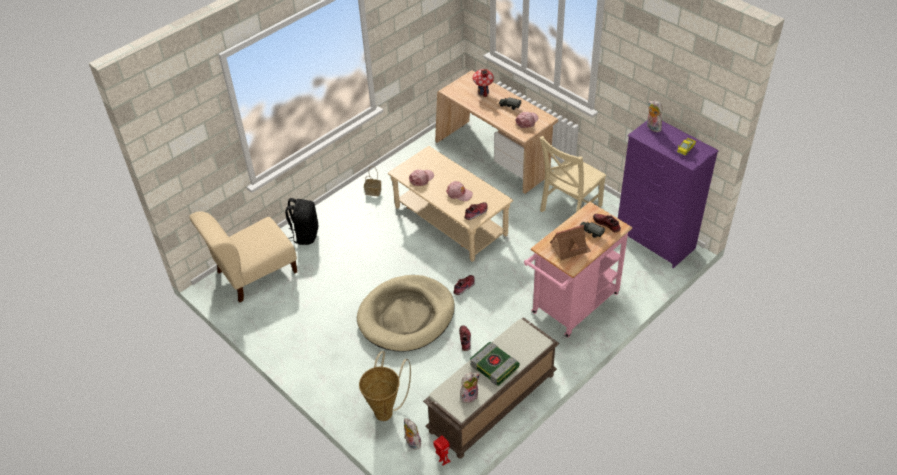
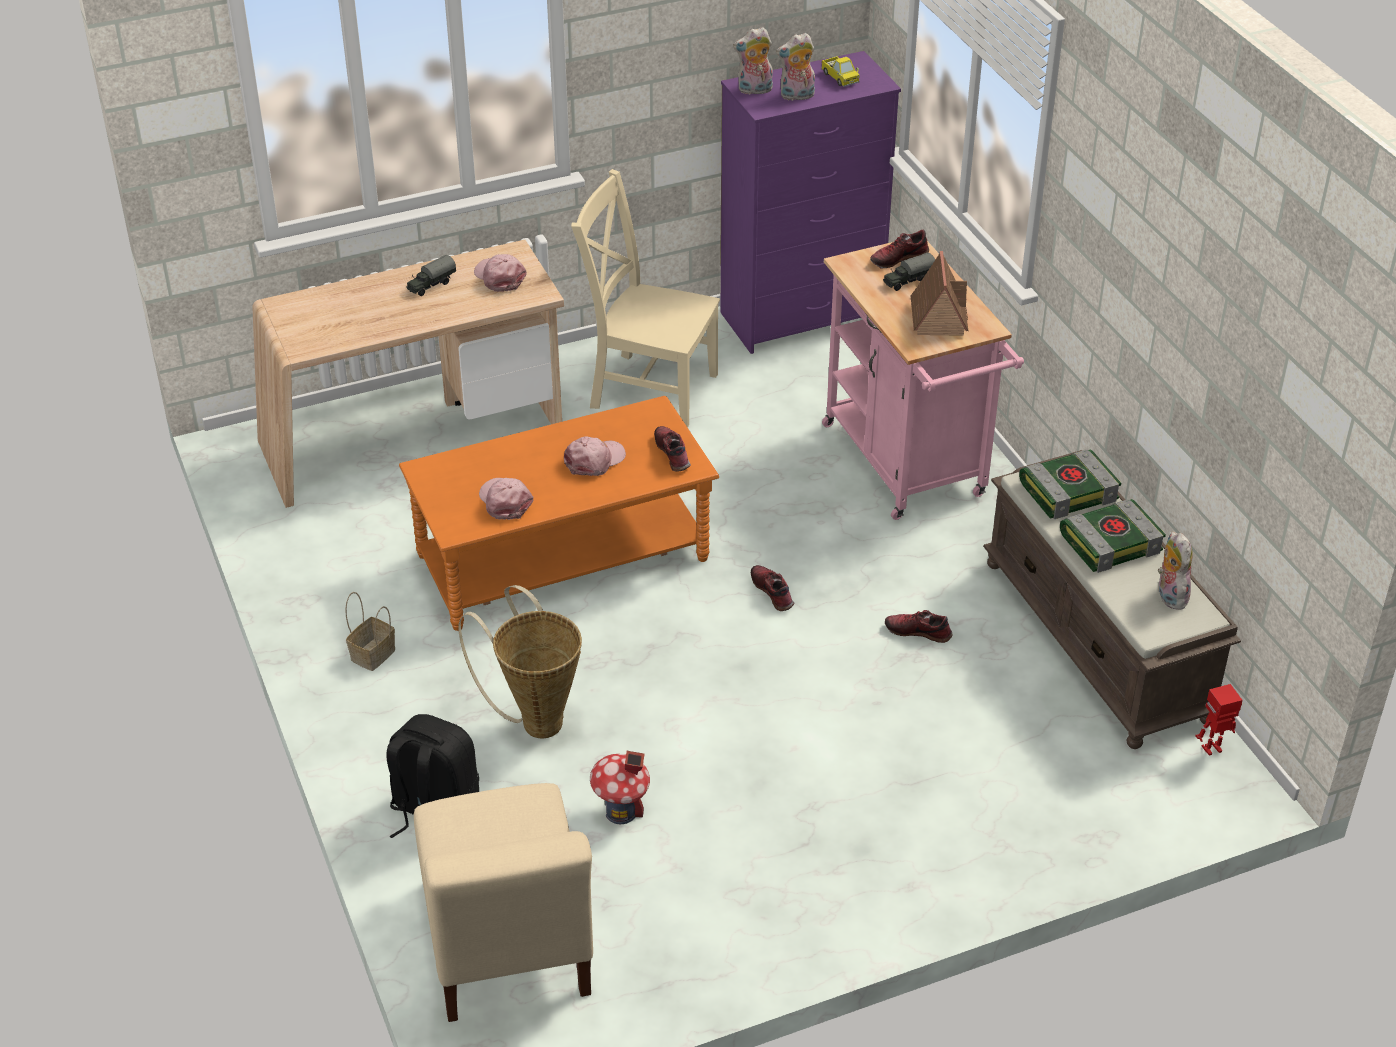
camera: 70 degrees left, 5 degrees down
beige dog bed [357,275,455,352] -> none
basket [359,351,411,421] -> basket moved to [458,585,582,738]
beige coffee table [388,146,513,262] -> orange coffee table [399,396,719,631]
plush toy [404,418,421,450] -> plush toy moved to [776,33,815,101]
toy house [472,69,494,97] -> toy house moved to [590,751,650,824]
beige chair [539,136,607,212] -> beige chair turned 135 degrees clockwise [571,169,720,428]
none -> book [1019,450,1121,519]

